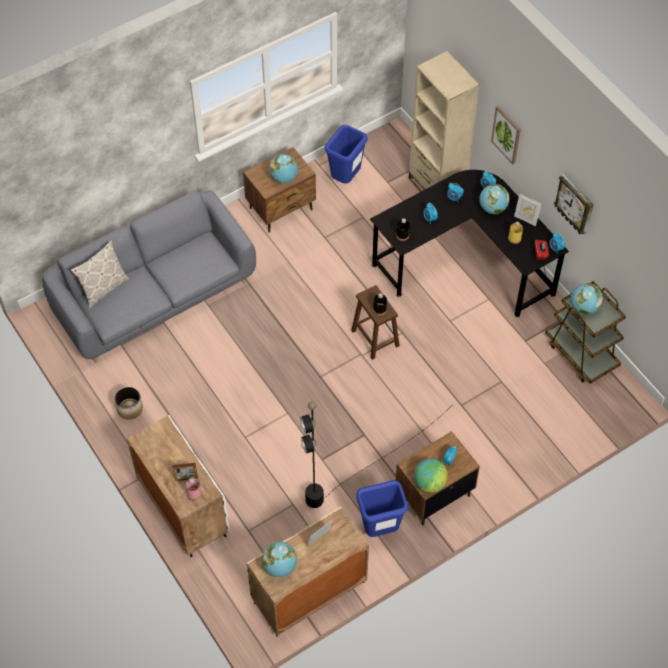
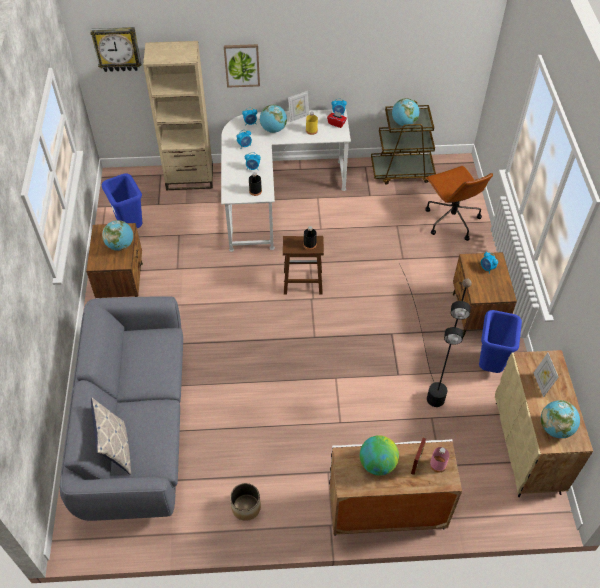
camera: 60 degrees left, 5 degrees down
black desk [370,170,569,317] -> white desk [221,109,351,252]
globe [414,459,448,493] -> globe moved to [360,435,399,476]
wall clock [554,174,594,234] -> wall clock moved to [90,27,141,72]
none -> brown office chair [425,166,493,241]

